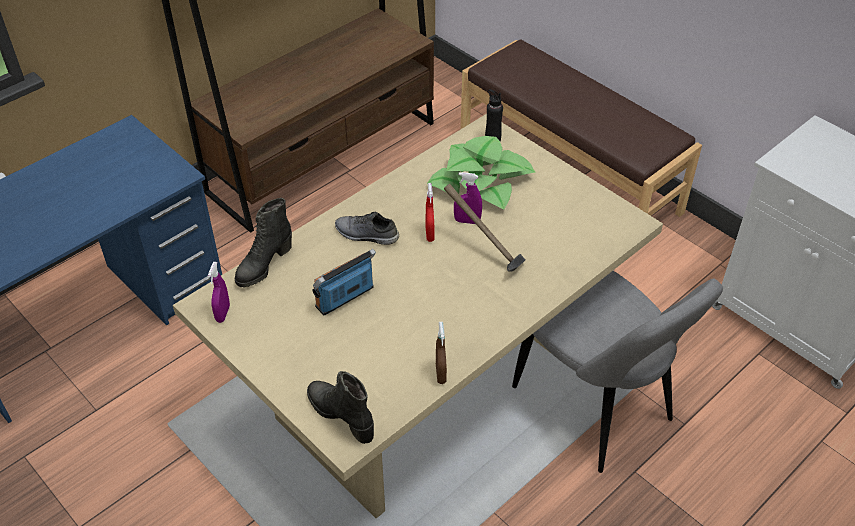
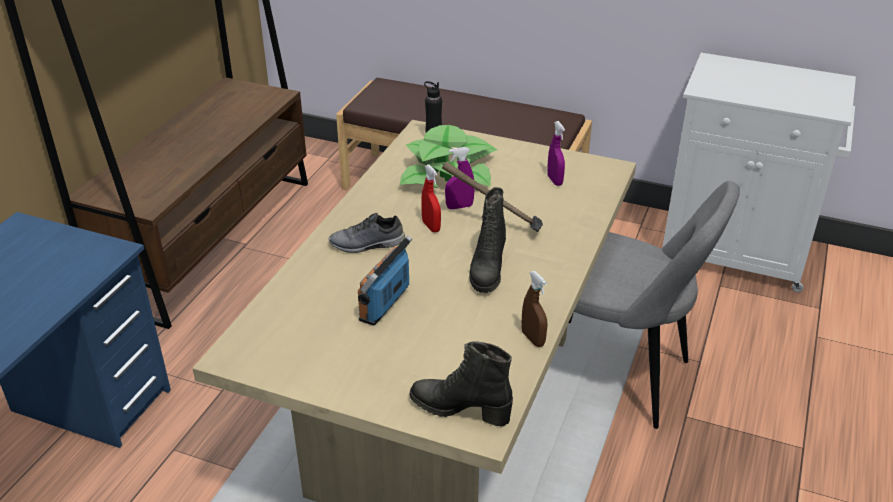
camera: 25 degrees left, 10 degrees down
purple spray bottle [208,262,230,323] -> purple spray bottle moved to [547,121,565,186]
black boot [235,198,292,287] -> black boot moved to [469,187,506,293]

